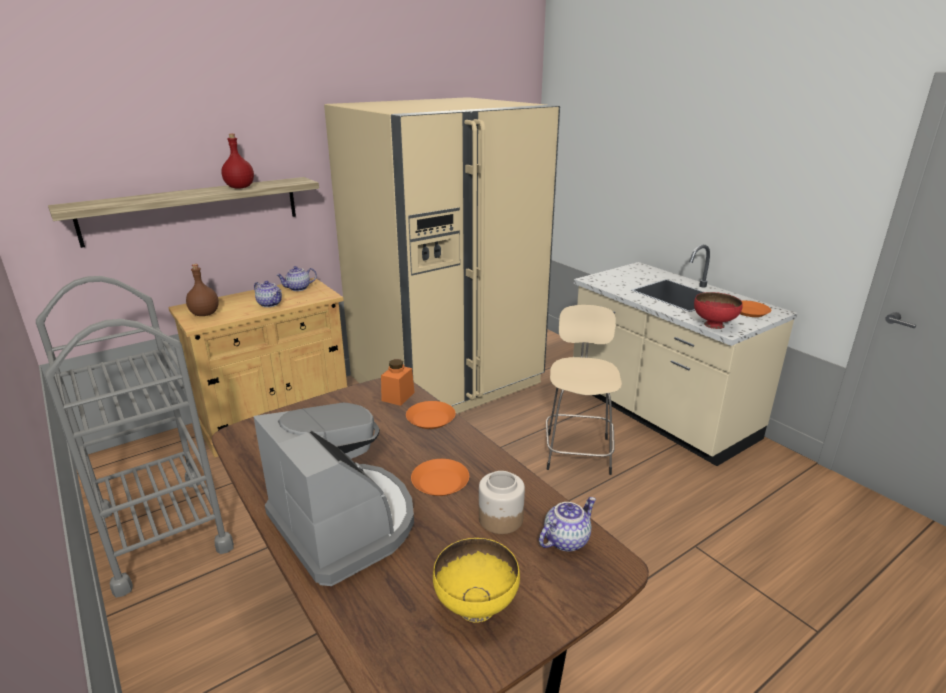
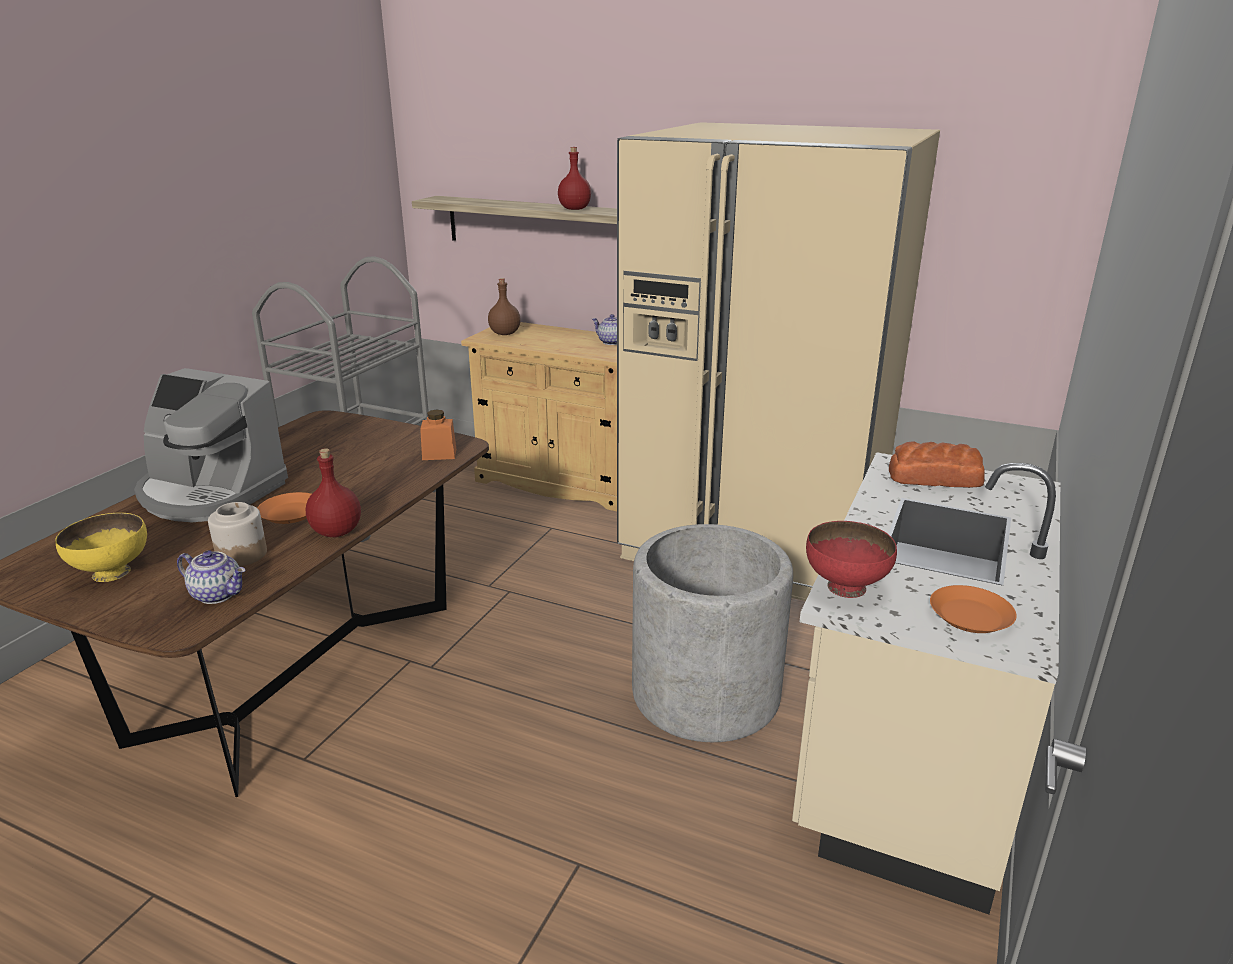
camera: 60 degrees right, 0 degrees up
teapot [254,281,282,307] -> none
coffee machine [254,403,414,586] -> coffee machine turned 90 degrees clockwise [134,368,288,522]
orange plate [406,401,456,429] -> none
beige stool [546,305,622,475] -> grey planter [632,524,793,742]
none -> red bottle [306,448,361,537]
none -> bread [889,441,985,488]

